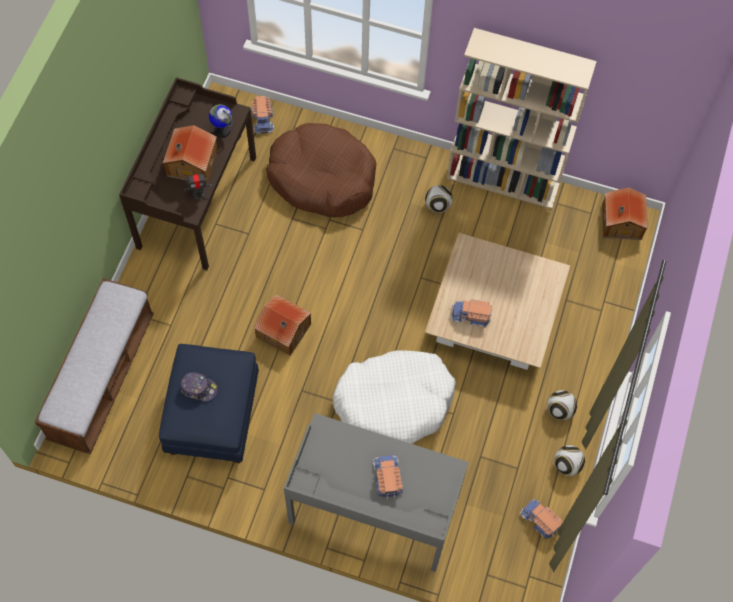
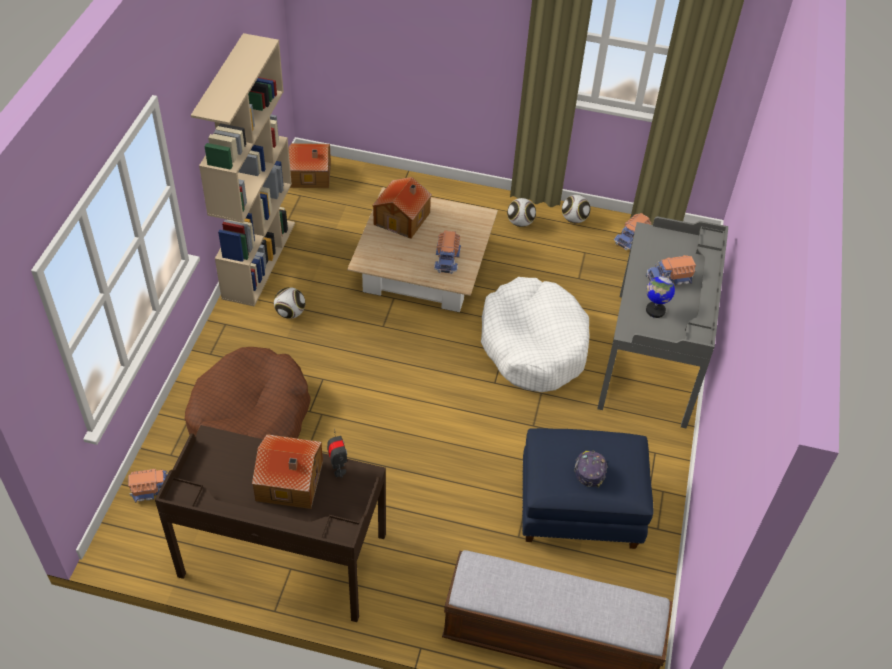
camera: 95 degrees left, 15 degrees down
globe [209,104,233,137] -> globe moved to [646,273,675,318]
toy house [254,295,311,356] -> toy house moved to [372,177,432,239]

